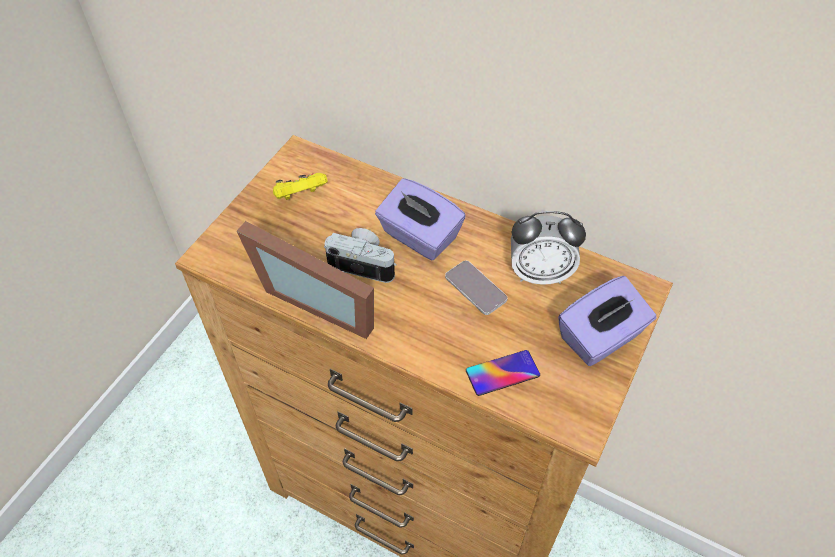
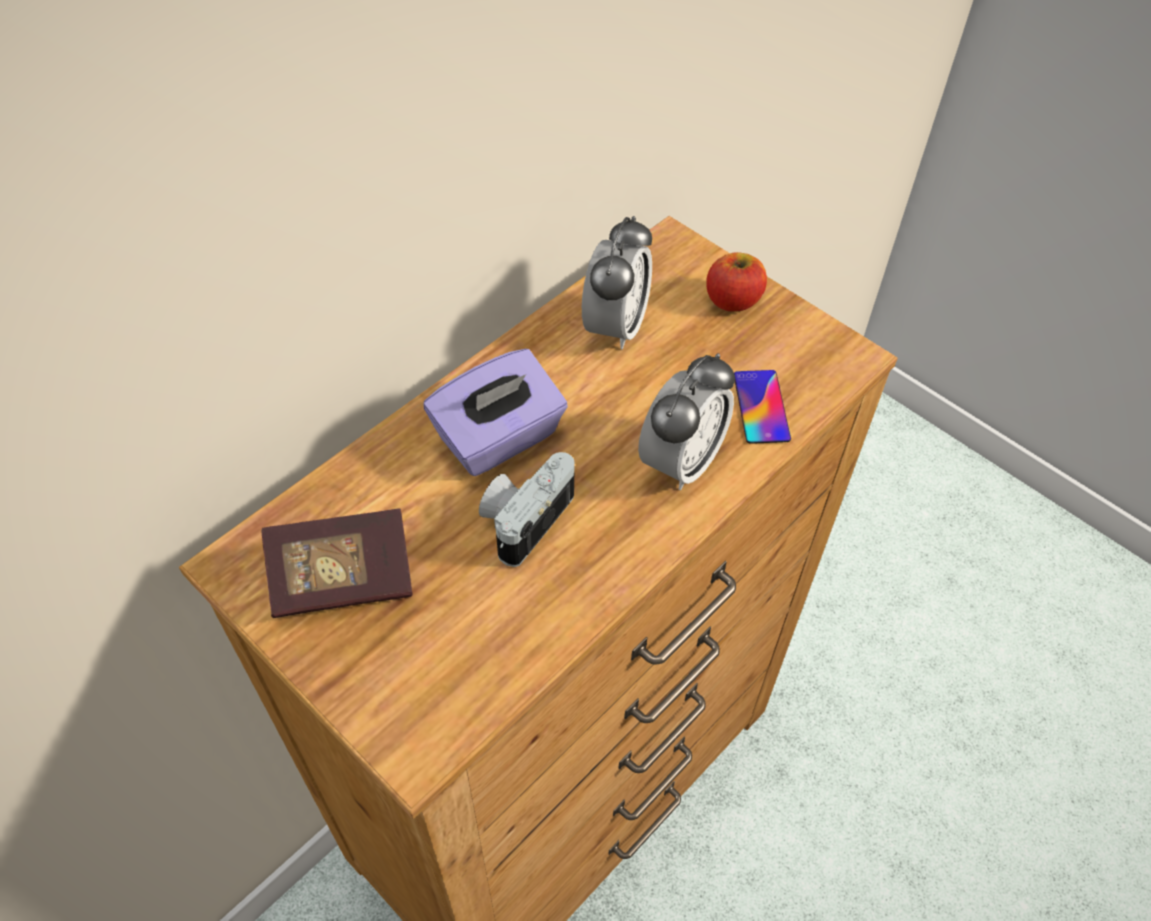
camera: 75 degrees left, 0 degrees up
picture frame [237,221,374,339] -> none
yellow game controller [273,173,328,200] -> book [262,508,413,618]
phone [445,260,508,315] -> none
purple tissue box [558,276,656,366] -> apple [706,252,767,311]
none -> alarm clock [638,353,735,490]

